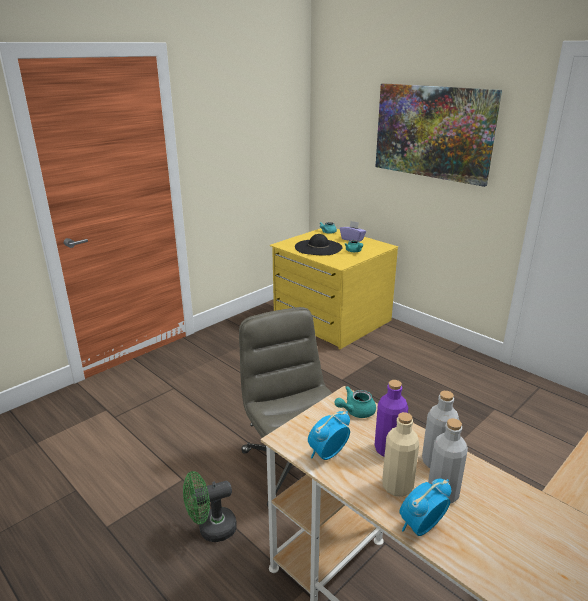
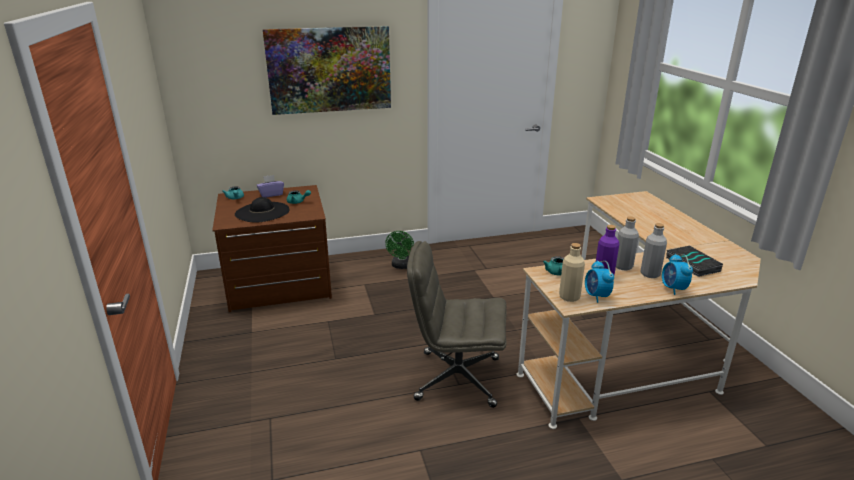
camera: 60 degrees left, 0 degrees up
green fan [183,471,237,542] -> green fan moved to [385,231,414,269]
yellow dresser [270,228,398,349] -> brown dresser [212,185,332,312]
beige bottle [382,412,419,497] -> beige bottle moved to [559,243,585,302]
none -> book [666,246,723,277]

